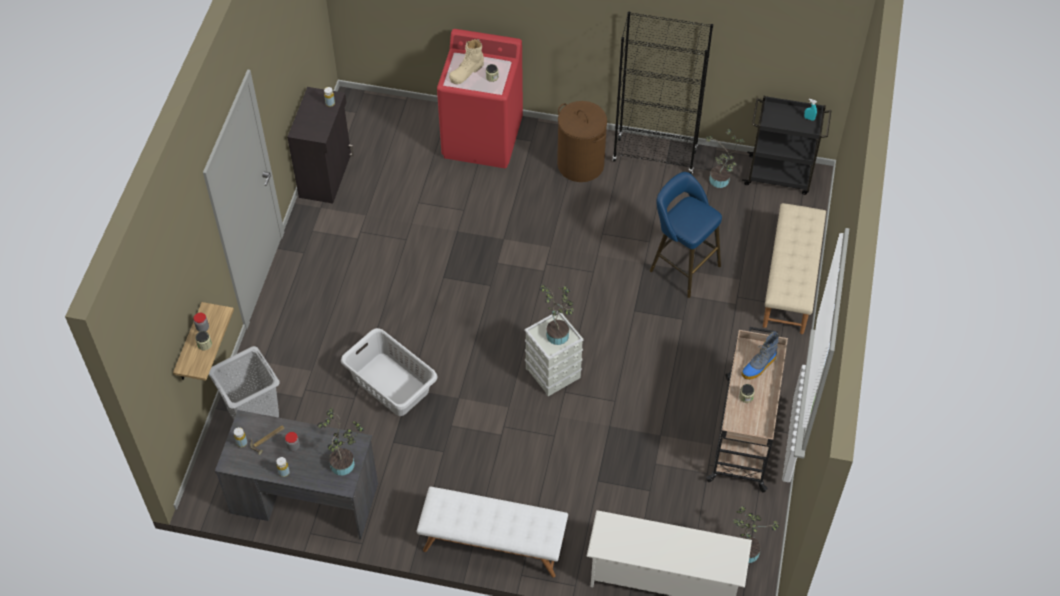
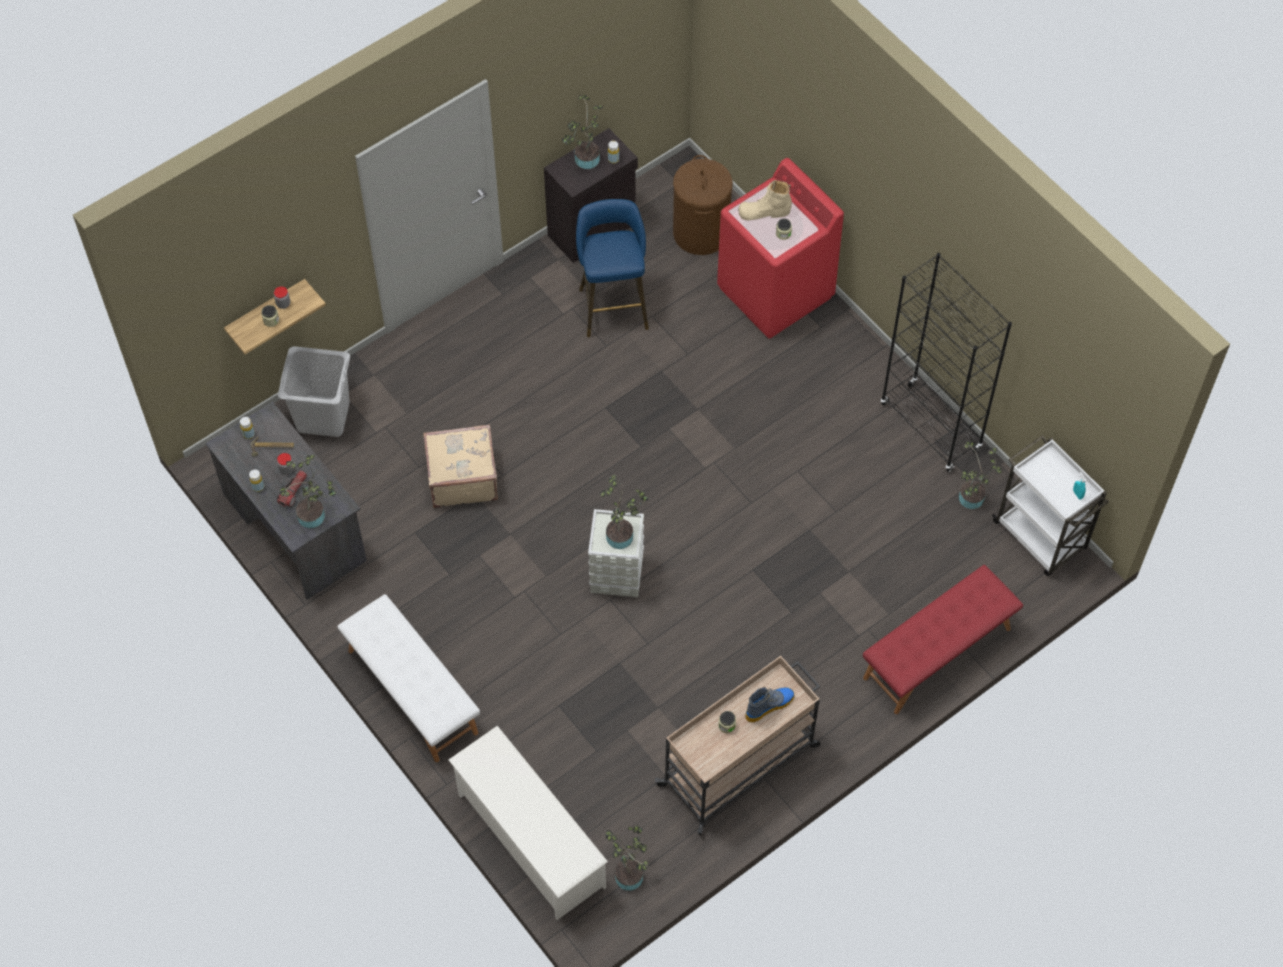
camera: 40 degrees right, 5 degrees up
grey laundry basket [341,328,438,416] -> beige suitcase [423,424,498,508]
brown laundry basket [557,101,607,182] -> brown laundry basket moved to [673,155,733,255]
blue stool [650,172,722,298] -> blue stool moved to [576,199,649,338]
boot [741,331,779,380] -> boot turned 150 degrees clockwise [745,687,794,723]
black cart [742,96,831,195] -> white cart [992,435,1109,576]
beige bench [763,203,826,334] -> red bench [863,565,1023,714]
none -> flashlight [277,471,307,507]
none -> potted plant [562,95,604,169]

